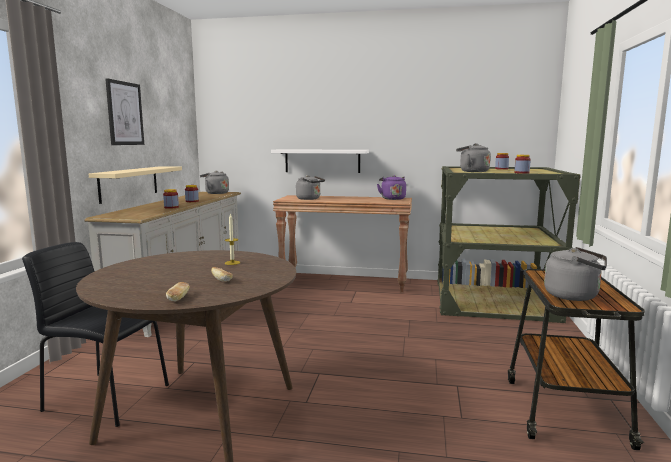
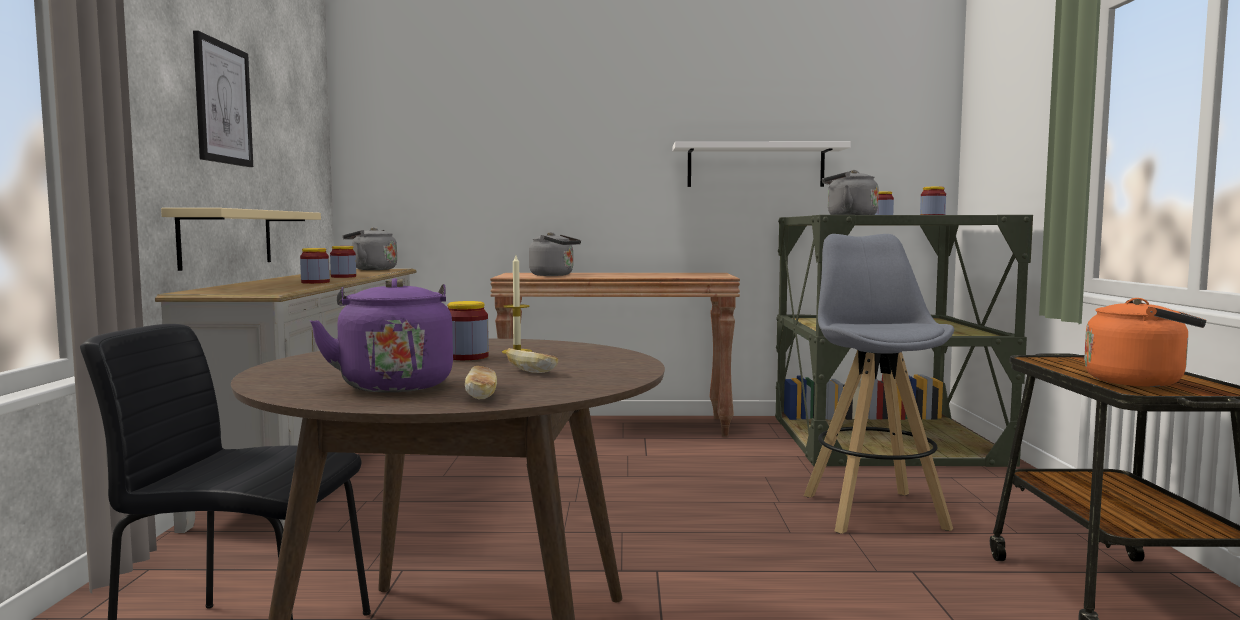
camera: 10 degrees left, 5 degrees down
white shelf [271,149,369,173] -> white shelf moved to [673,142,851,187]
purple kettle [377,175,406,200] -> purple kettle moved to [310,278,453,392]
grey kettle [544,247,607,301] -> orange kettle [1084,298,1206,387]
none -> jar [447,301,489,360]
none -> grey stool [804,234,954,534]

